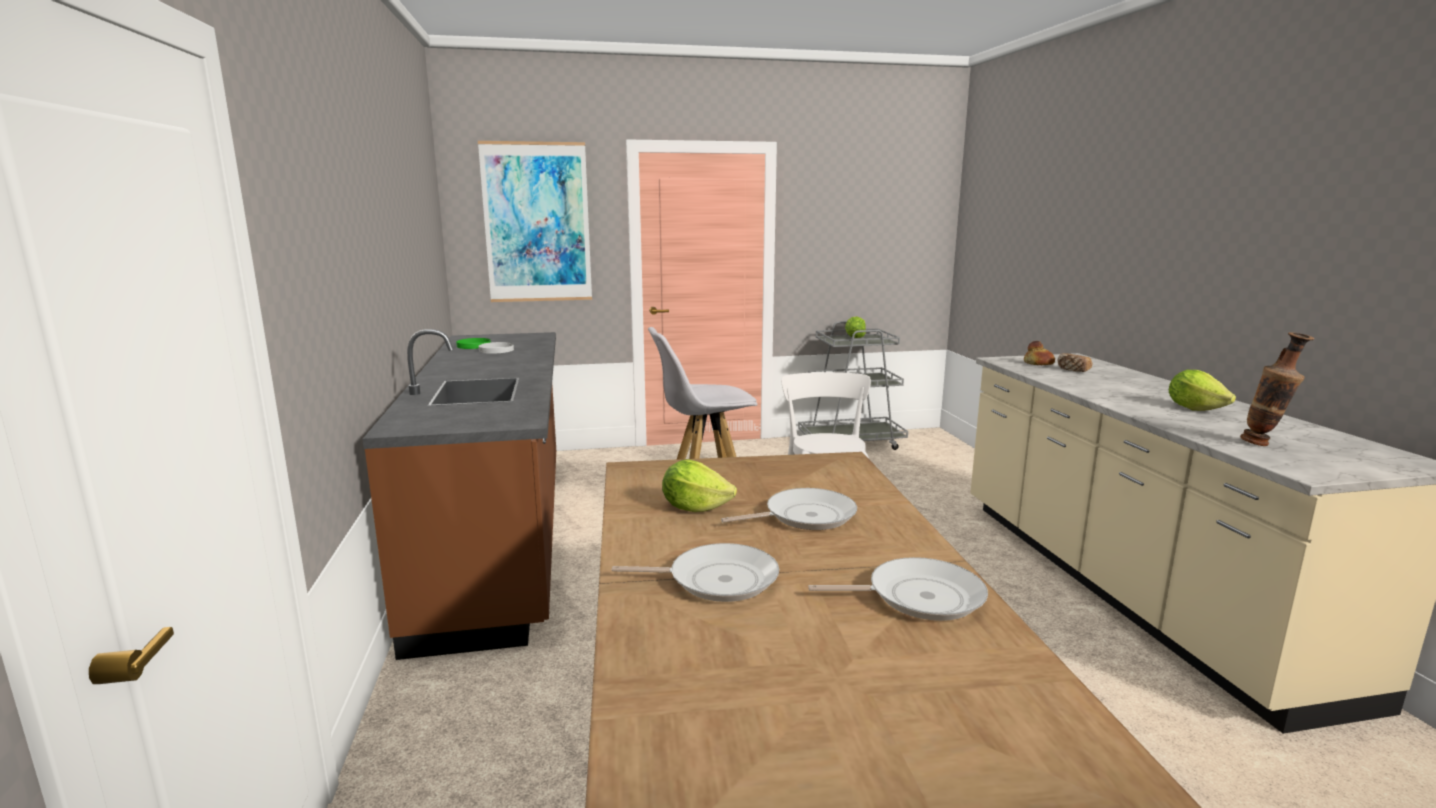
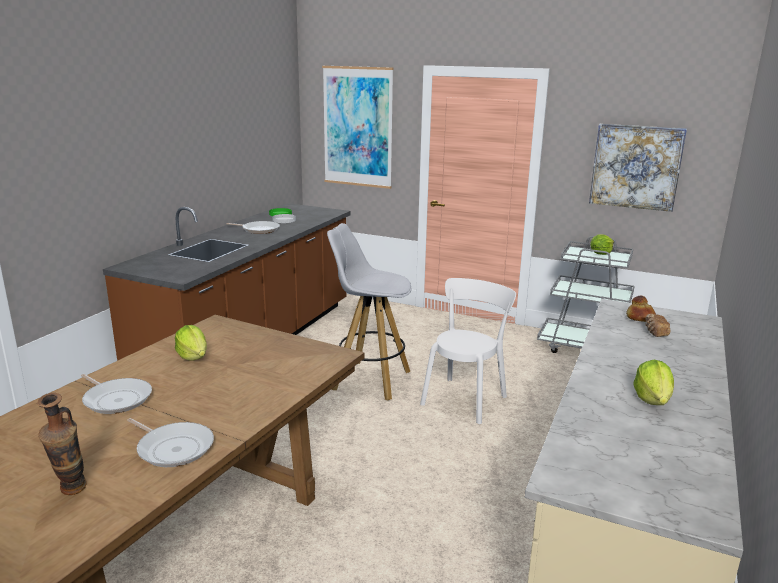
camera: 35 degrees right, 5 degrees up
frying pan [721,488,857,530] -> frying pan moved to [226,221,280,234]
vase [1240,332,1314,446] -> vase moved to [37,393,87,495]
none -> picture [589,124,687,212]

